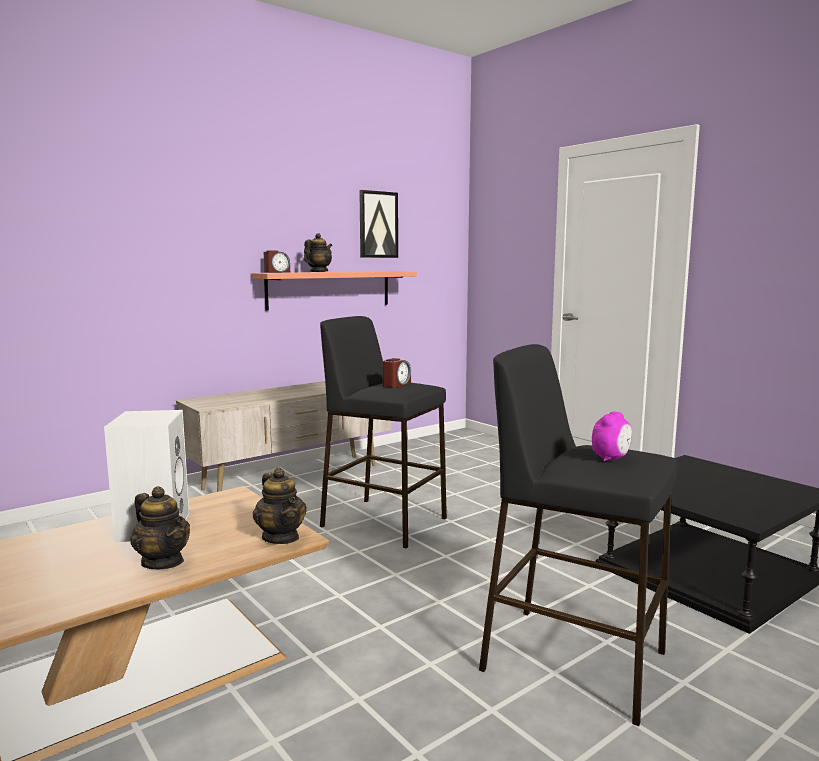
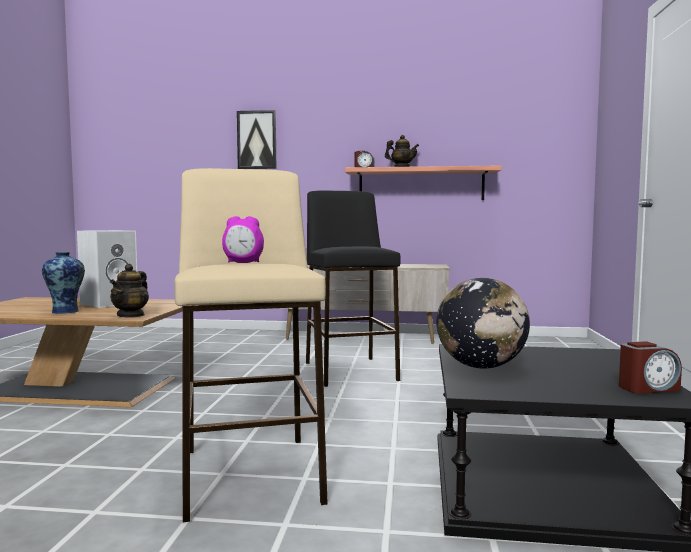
camera: 45 degrees right, 5 degrees down
teapot [130,486,190,569] -> vase [42,252,85,314]
picture [359,190,398,258] -> picture moved to [237,110,276,169]
alarm clock [383,358,411,388] -> alarm clock moved to [619,341,682,394]
black stool [479,344,677,726] -> beige stool [174,168,328,522]
none -> globe [436,278,530,369]

